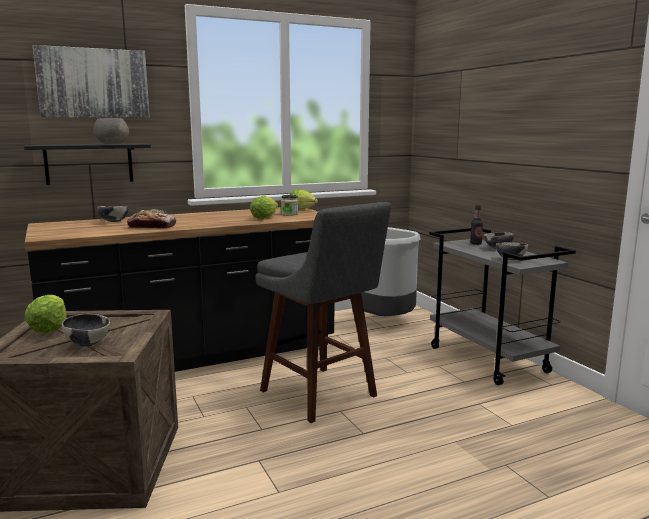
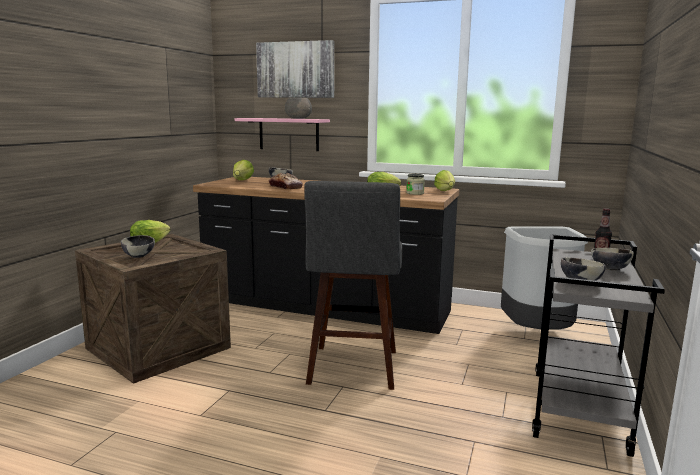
camera: 45 degrees right, 0 degrees up
black shelf [24,143,151,185] -> pink shelf [235,118,330,151]
none -> lettuce [233,160,254,180]

